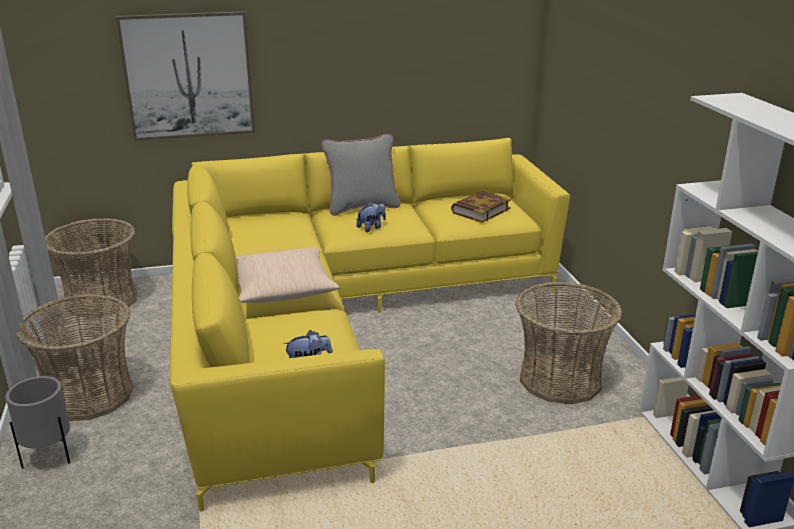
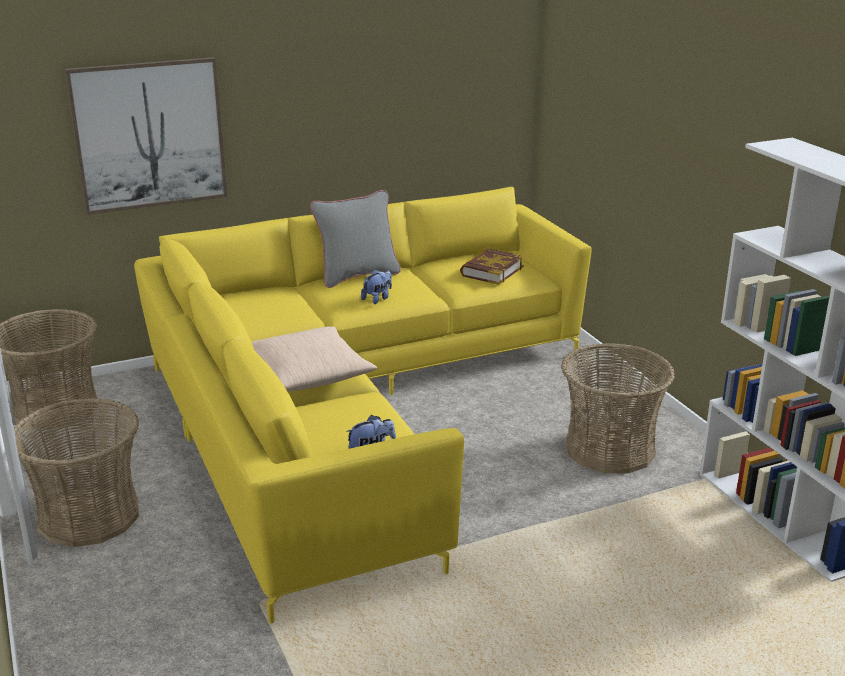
camera: 10 degrees left, 0 degrees up
grey planter [6,376,70,469] -> none

